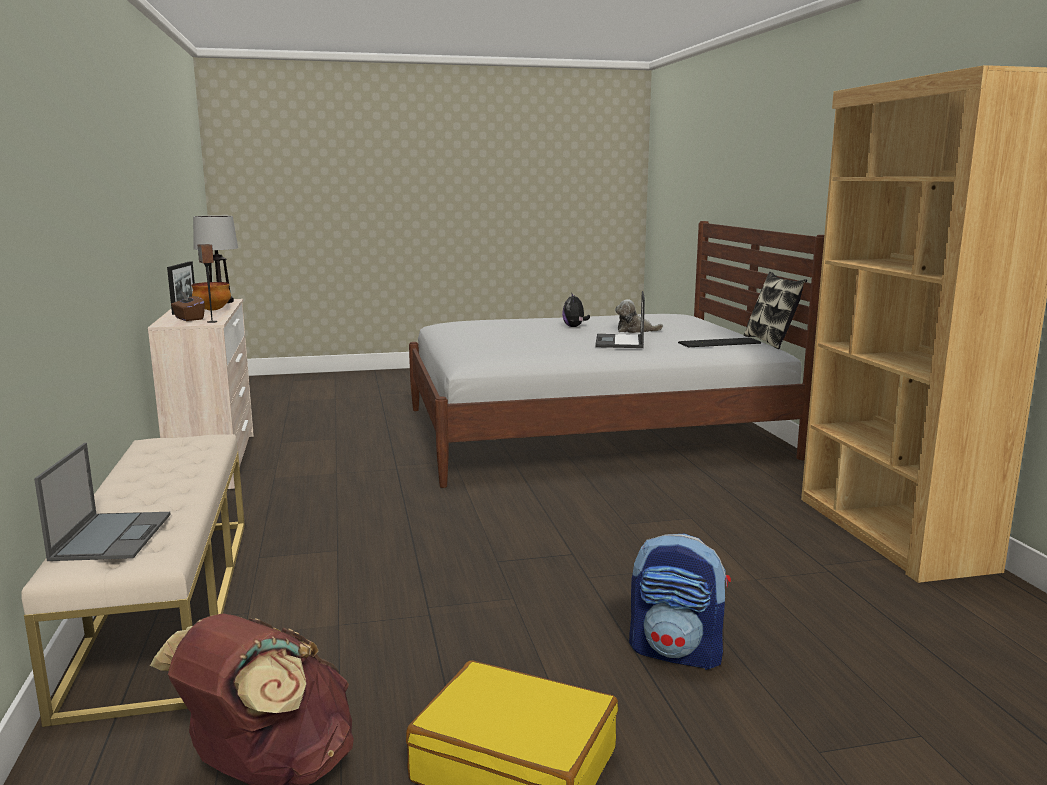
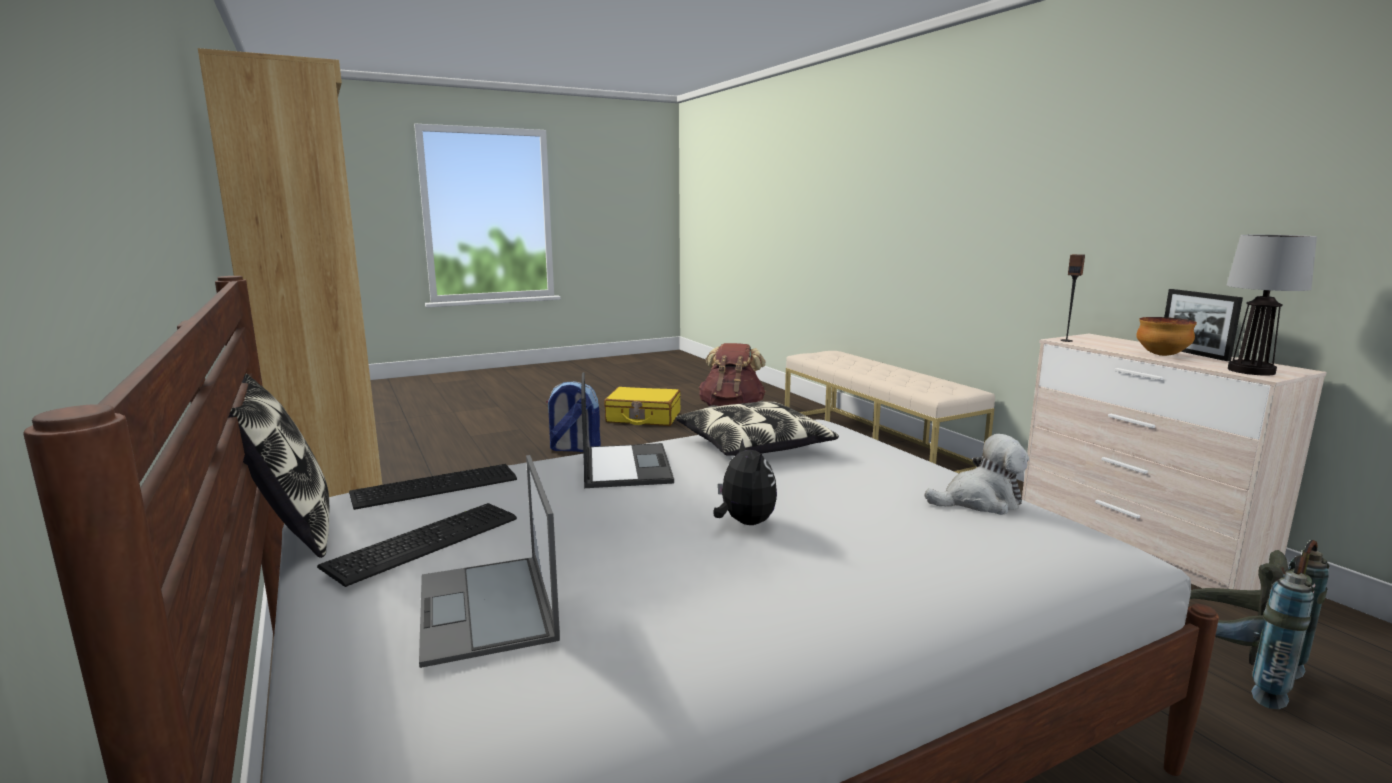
camera: 165 degrees right, 0 degrees up
laptop [34,443,170,561] -> laptop moved to [419,455,560,668]
brown tissue box [171,291,205,321] -> none
plush toy [615,299,663,333] -> plush toy moved to [924,434,1029,515]
none -> keyboard [317,503,517,587]
none -> pillow [676,400,839,456]
none -> grey backpack [1190,540,1329,709]

